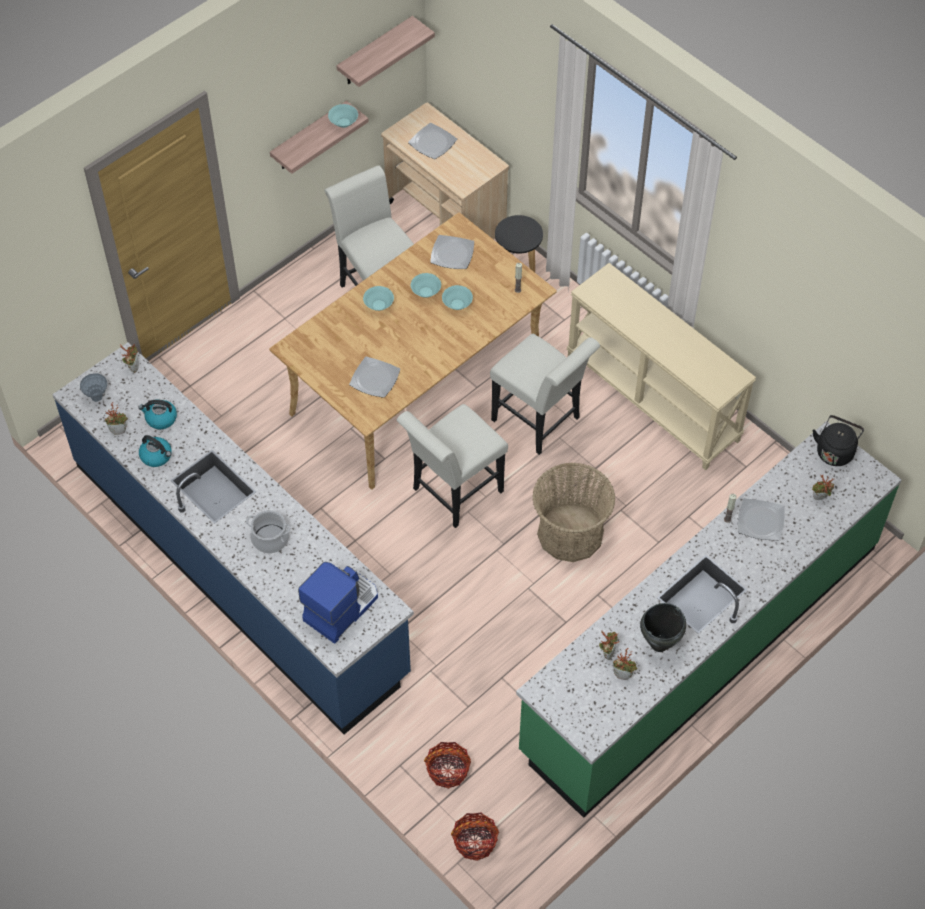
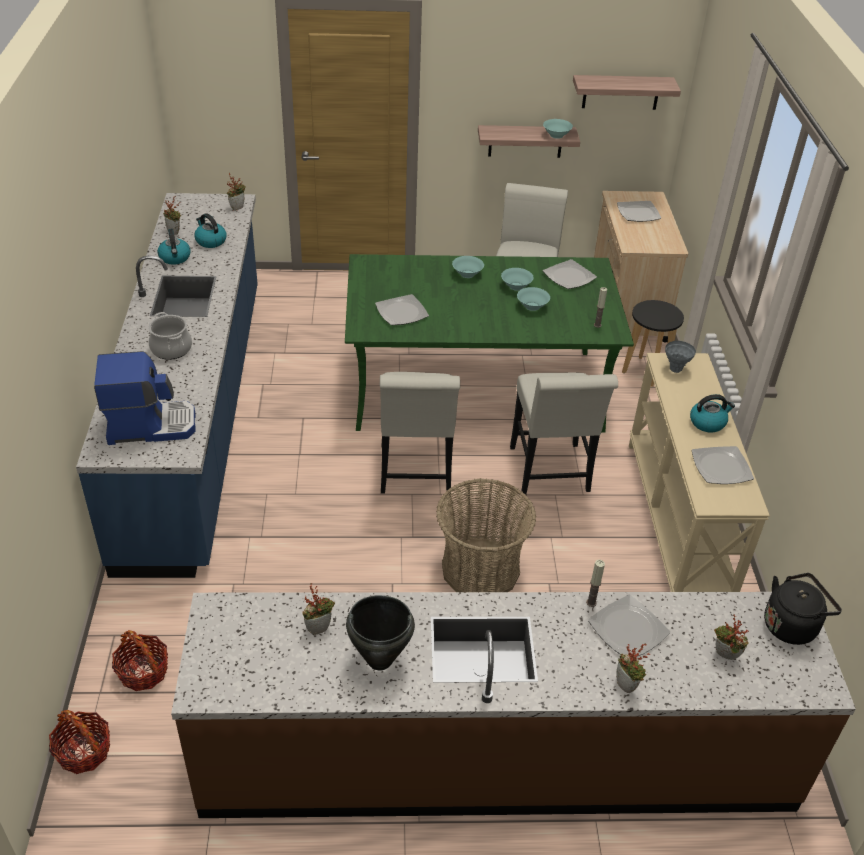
camera: 40 degrees right, 15 degrees down
grey vase [80,373,107,402] -> grey vase moved to [665,341,696,373]
beige dining table [269,212,557,490] -> green dining table [345,254,634,433]
white chair [397,404,508,528] -> white chair turned 90 degrees counterclockwise [380,372,460,494]
green counter [516,421,902,818] -> brown counter [171,592,856,818]
potted plant [613,648,638,680] -> potted plant moved to [616,643,650,693]
none -> kettle [690,394,735,432]
none -> plate [691,446,754,484]

